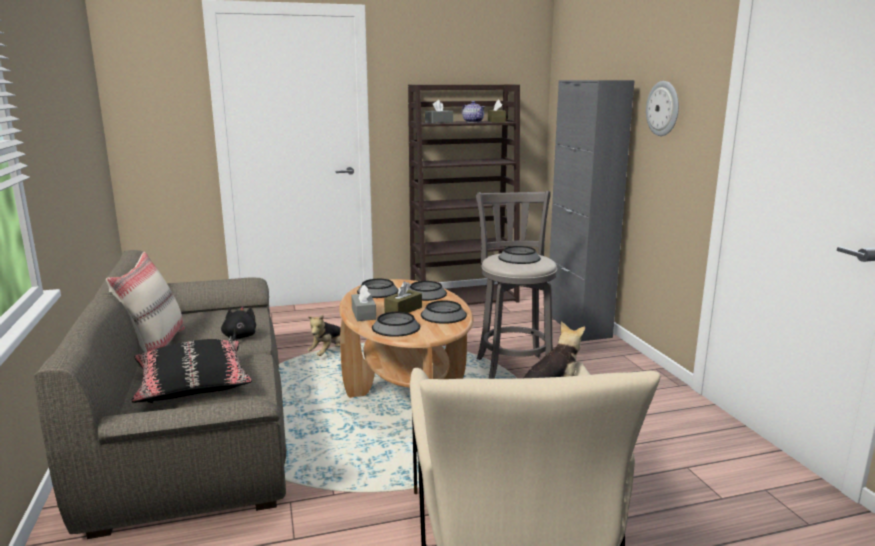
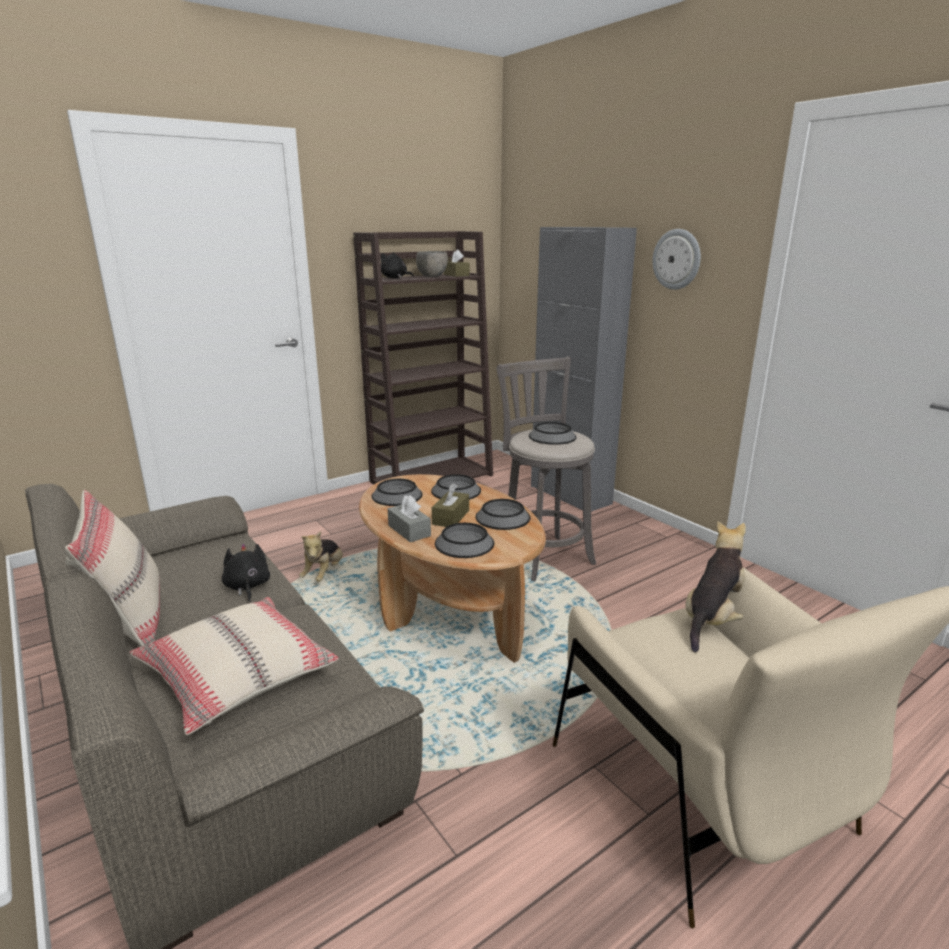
camera: 20 degrees left, 5 degrees up
black pillow [131,339,252,403] -> beige pillow [129,597,339,735]
grey tissue box [425,100,453,123] -> black plush toy [381,252,414,279]
teapot [462,101,485,123] -> grey bowl [416,251,448,277]

